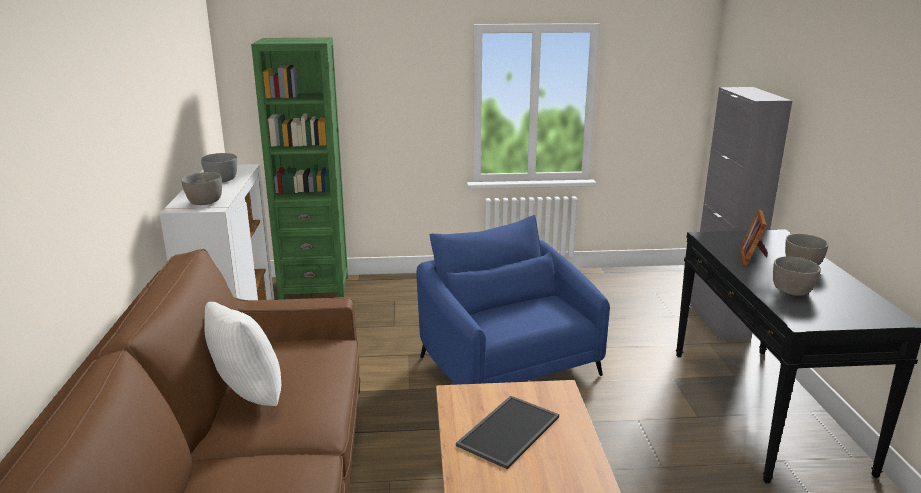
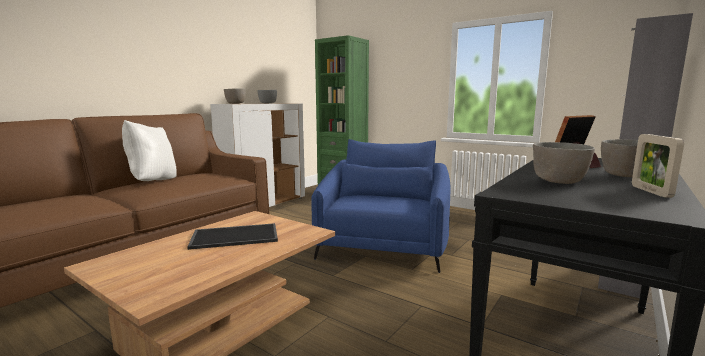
camera: 40 degrees right, 10 degrees down
none -> picture frame [632,134,684,198]

